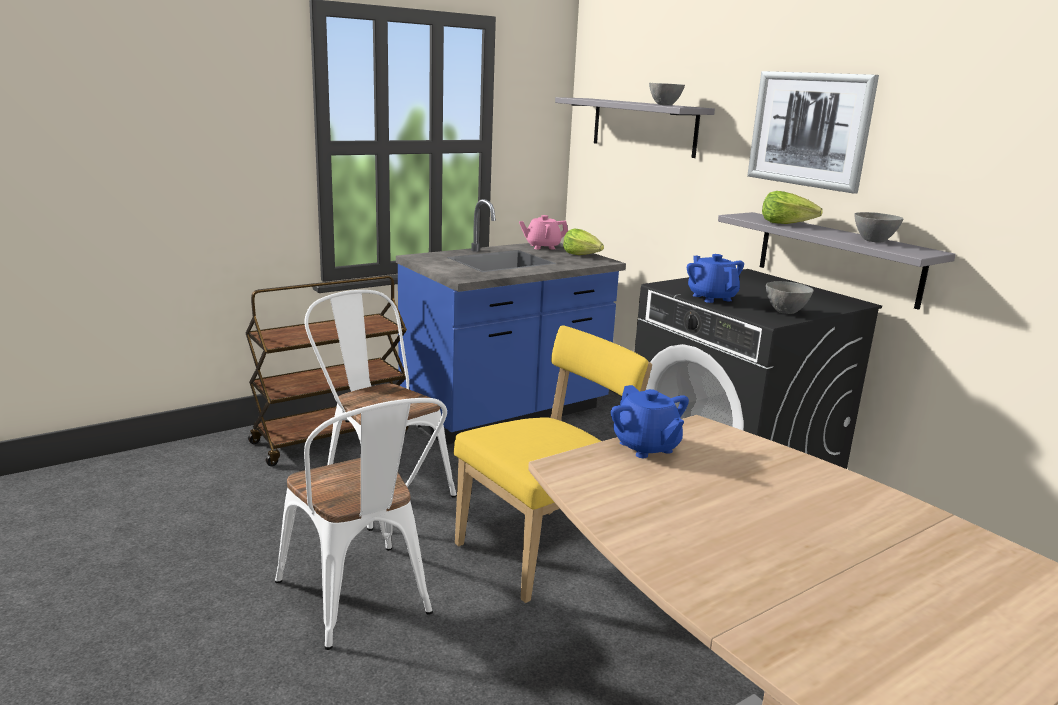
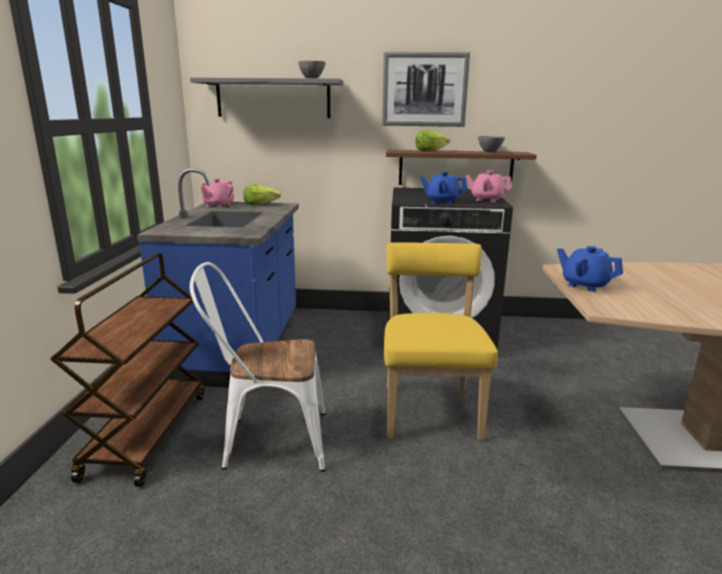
camera: 50 degrees left, 0 degrees up
white chair [275,398,447,650] -> none
blue teapot [611,385,689,458] -> blue teapot turned 150 degrees counterclockwise [557,246,623,292]
grey shelf [718,212,956,310] -> brown shelf [386,150,537,185]
grey bowl [766,281,814,314] -> pink teapot [466,170,512,202]

